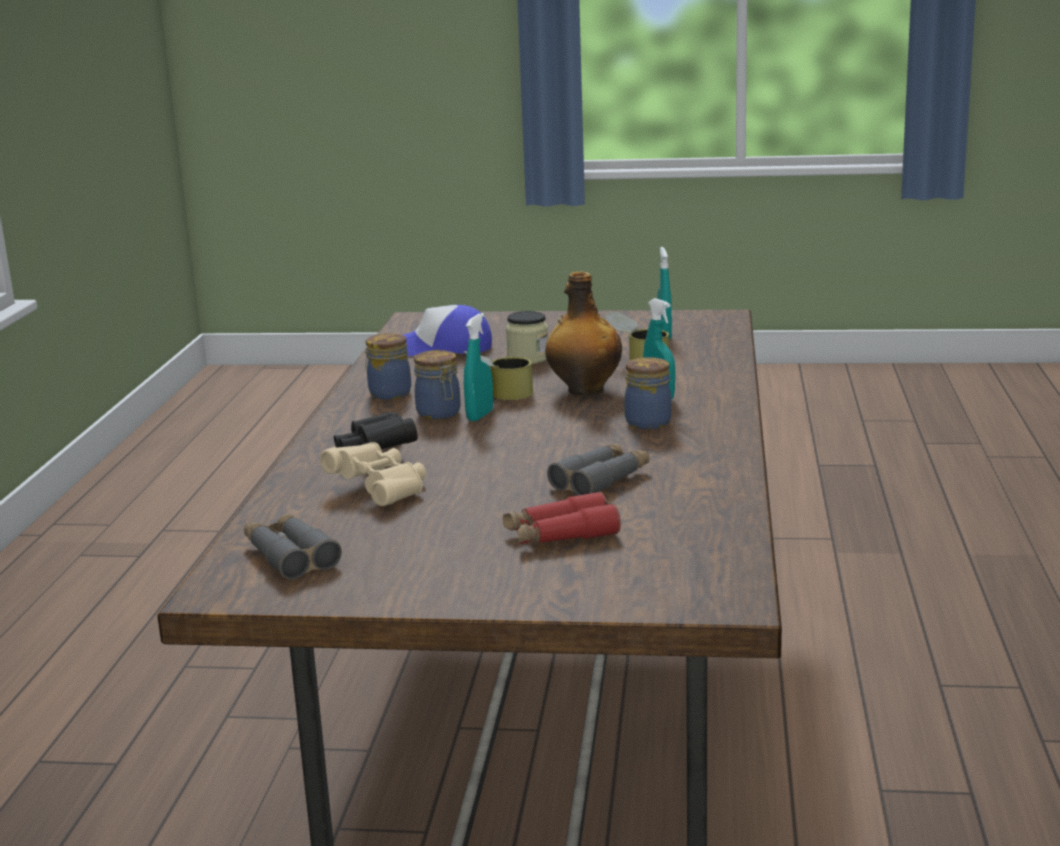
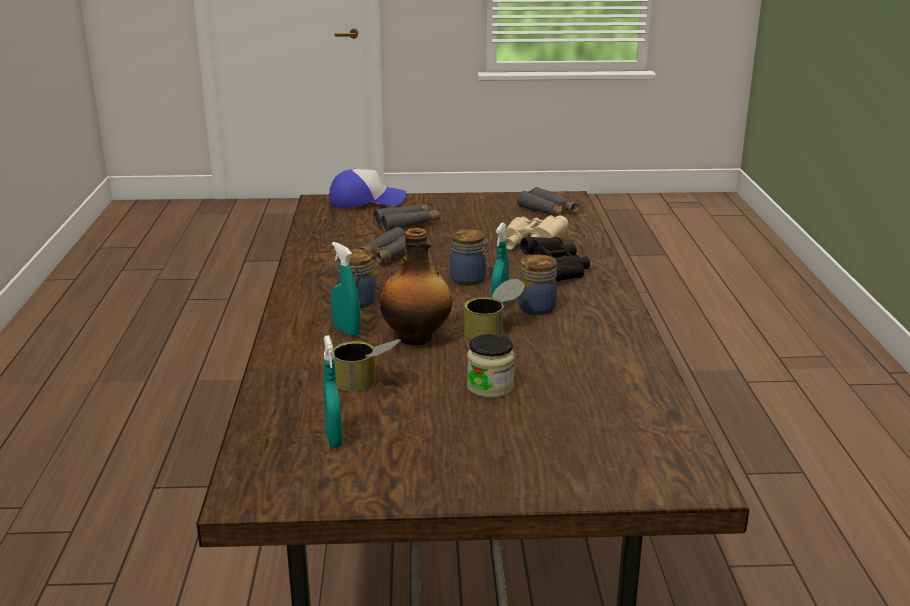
camera: 170 degrees right, 5 degrees up
jar [365,333,411,399] -> jar moved to [450,229,490,286]
cap [403,305,492,356] -> cap moved to [329,169,406,208]
red binoculars [503,491,621,544] -> grey binoculars [373,204,440,232]

